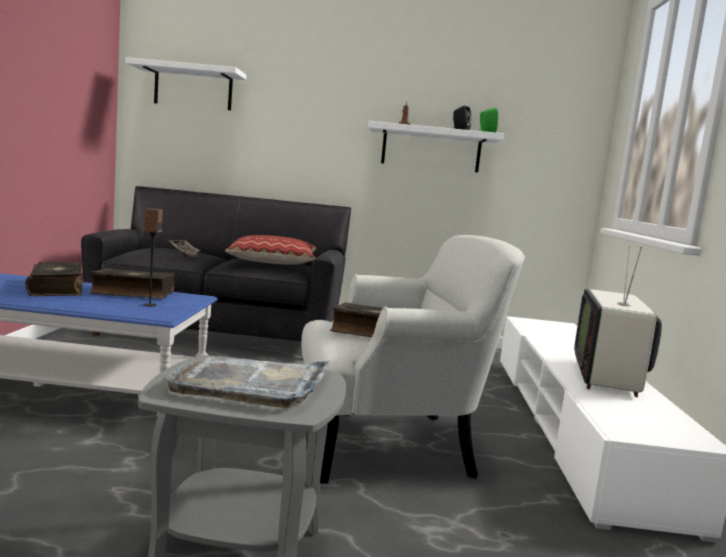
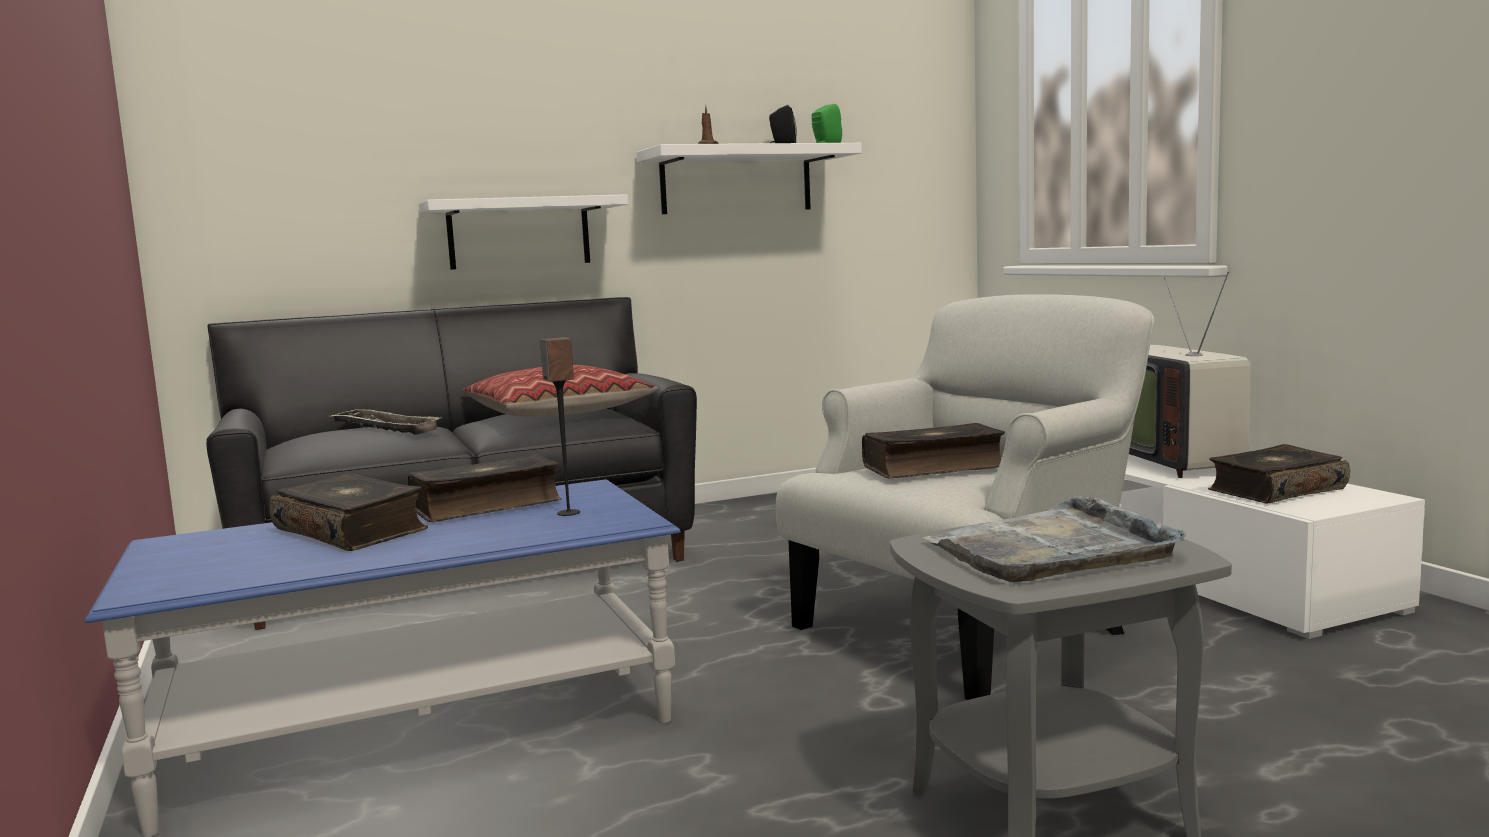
camera: 25 degrees left, 0 degrees up
white shelf [125,57,246,110] -> white shelf moved to [419,194,628,270]
none -> book [1208,444,1350,504]

